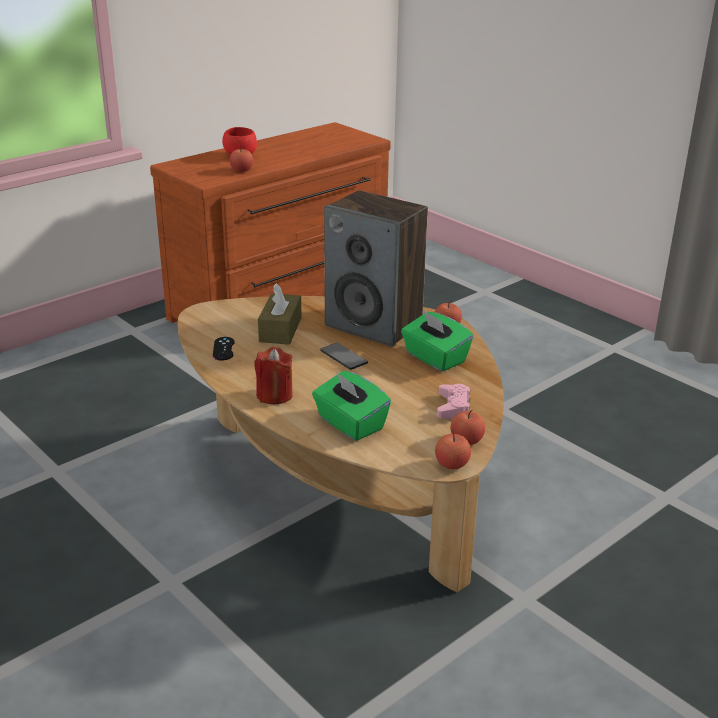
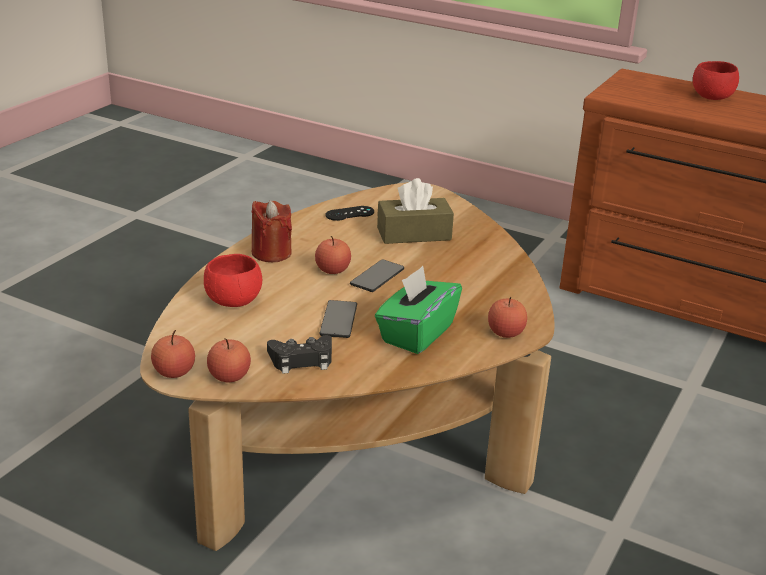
camera: 70 degrees right, 0 degrees up
apple [230,146,253,172] -> apple moved to [315,236,351,274]
green tissue box [312,371,391,441] -> red bowl [204,254,262,307]
speaker [324,190,428,347] -> none
pink game controller [437,384,470,419] -> black game controller [267,335,332,374]
none -> phone [320,300,357,338]

